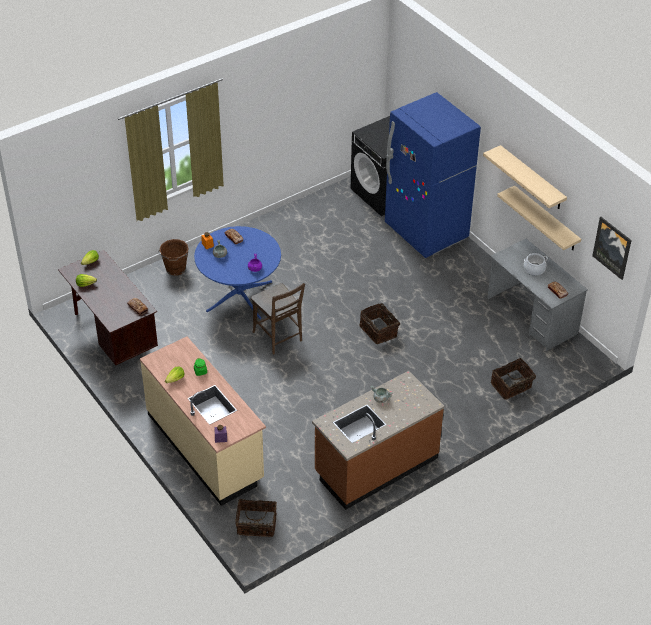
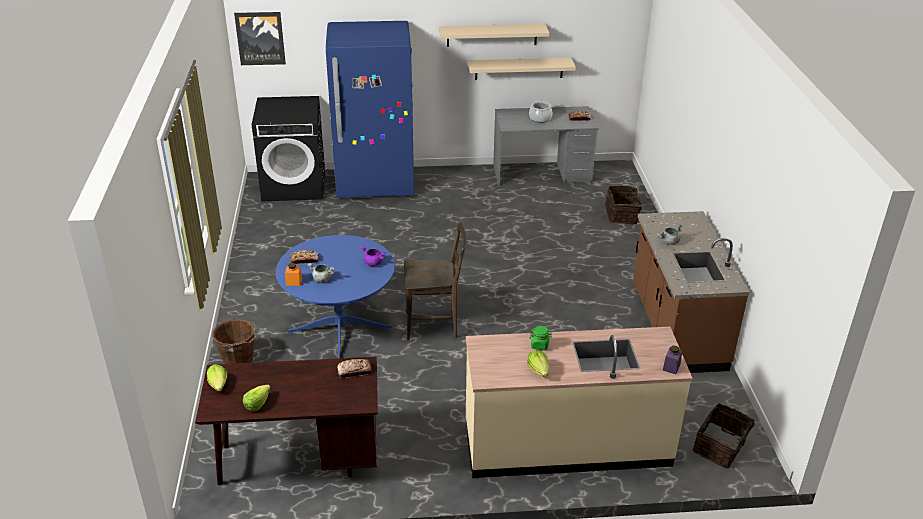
camera: 60 degrees left, 10 degrees down
basket [359,303,400,344] -> none
picture [592,217,632,280] -> picture moved to [234,12,286,65]

